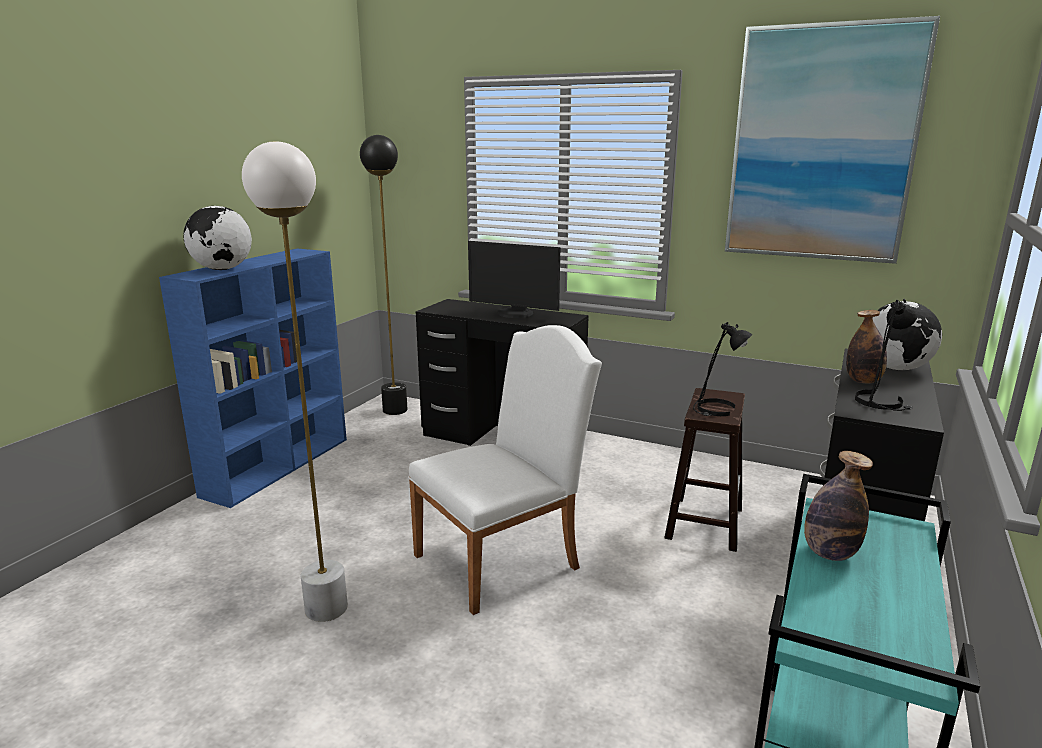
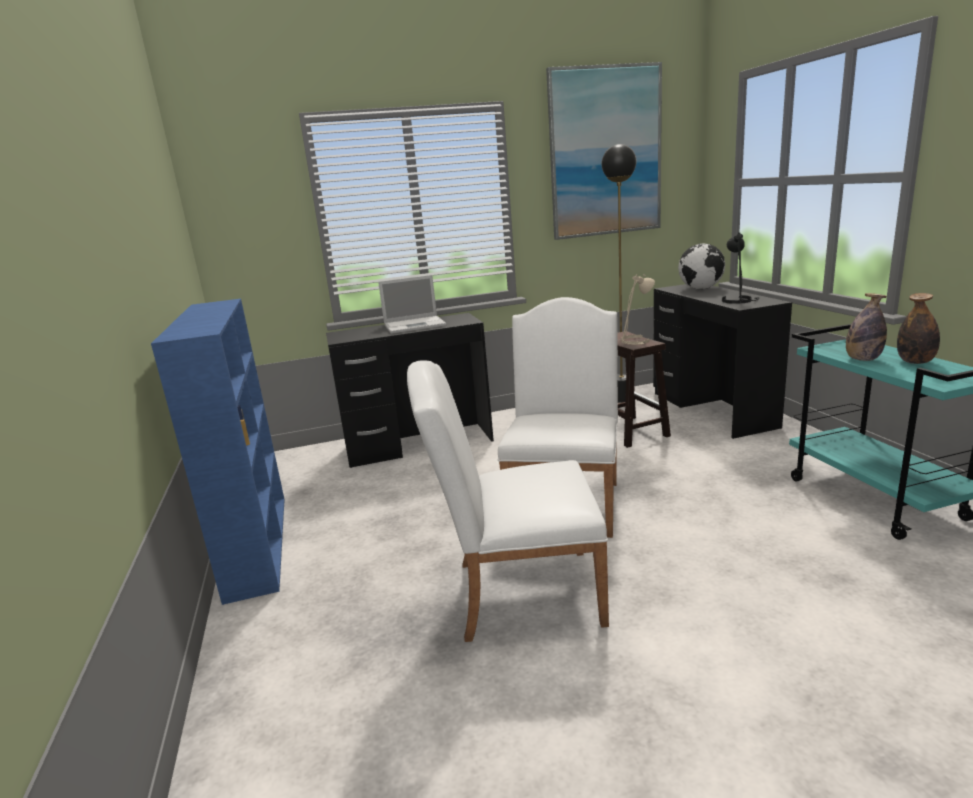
camera: 40 degrees left, 0 degrees up
globe [183,206,252,270] -> none
white floor lamp [242,141,348,622] -> white chair [407,360,609,642]
black floor lamp [360,135,408,415] -> black floor lamp moved to [601,144,637,403]
monitor [468,241,560,318] -> laptop [378,275,446,334]
black table lamp [693,322,752,416] -> beige table lamp [621,274,655,345]
bottle [846,310,887,383] -> bottle moved to [897,293,940,364]

